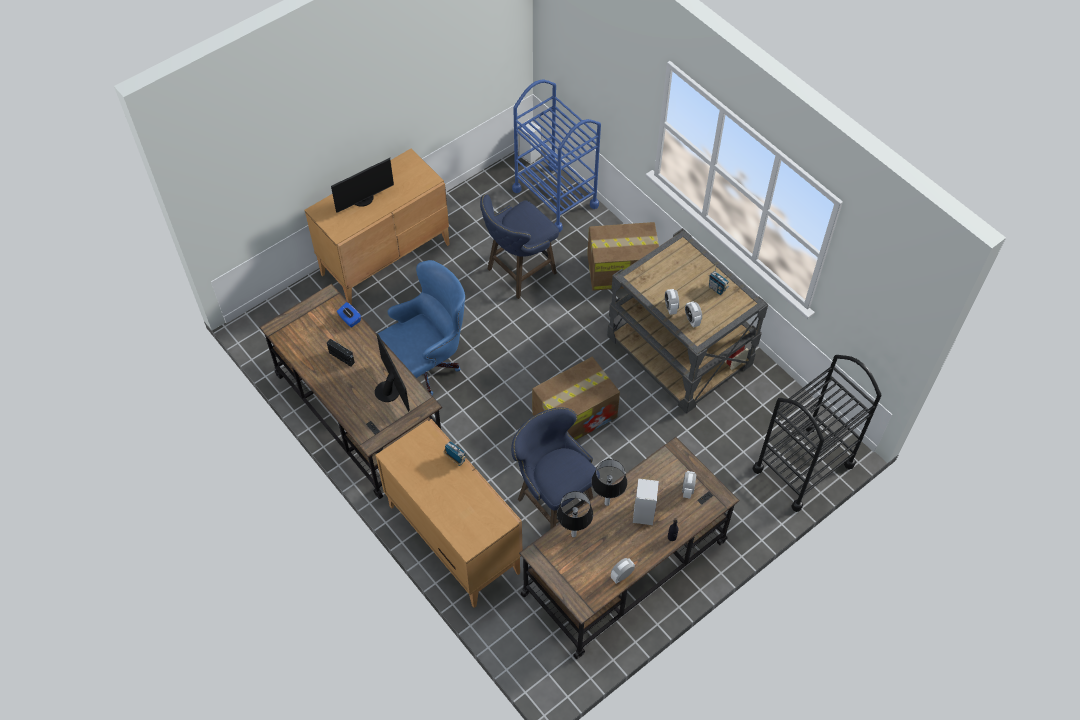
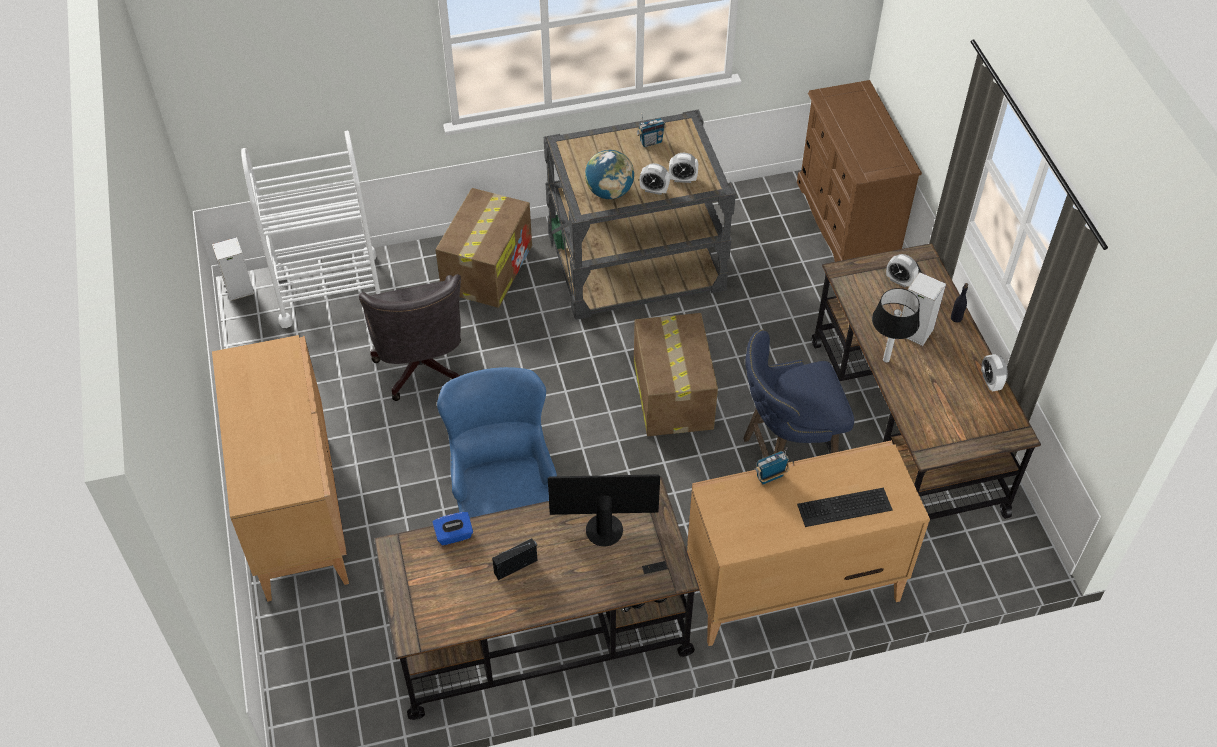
camera: 65 degrees left, 5 degrees down
monitor [331,158,394,213] -> none
blue stool [480,194,559,299] -> grey office chair [359,274,461,401]
blue cart [512,79,601,232] -> white cart [241,131,381,328]
table lamp [557,491,593,537] -> none
black cart [753,355,882,512] -> brown dresser [797,80,922,262]
none -> globe [585,150,634,199]
none -> keyboard [797,488,893,527]

